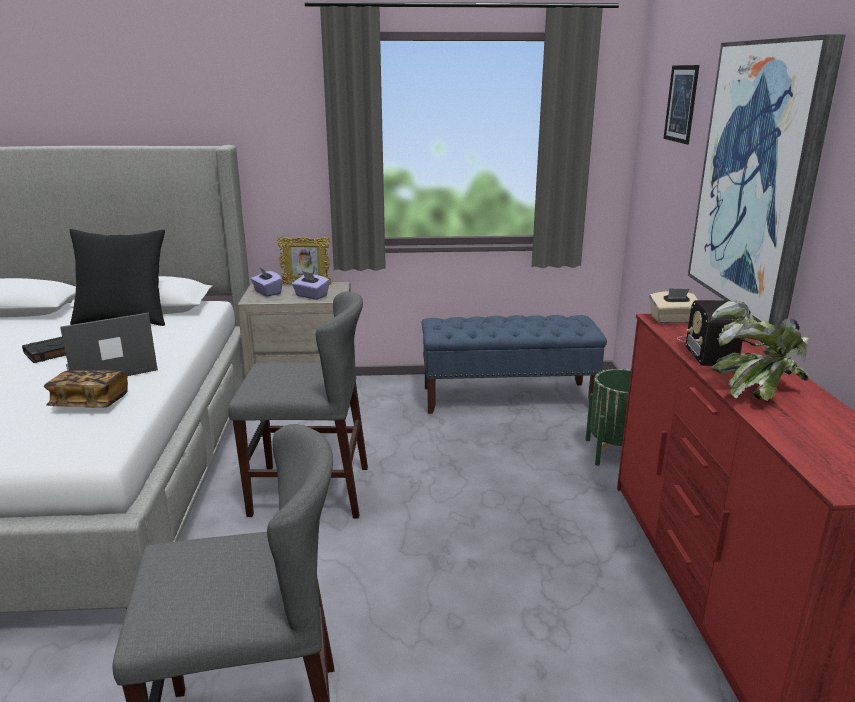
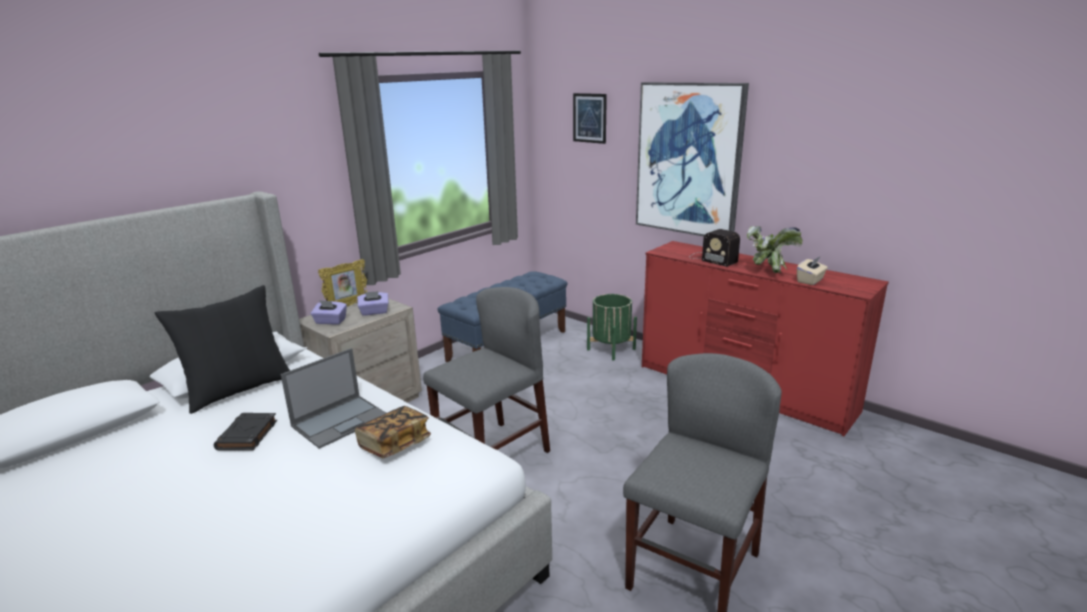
camera: 45 degrees left, 0 degrees up
laptop [60,313,158,376] -> laptop turned 150 degrees counterclockwise [281,348,386,449]
beige tissue box [649,288,698,324] -> beige tissue box moved to [797,256,828,285]

